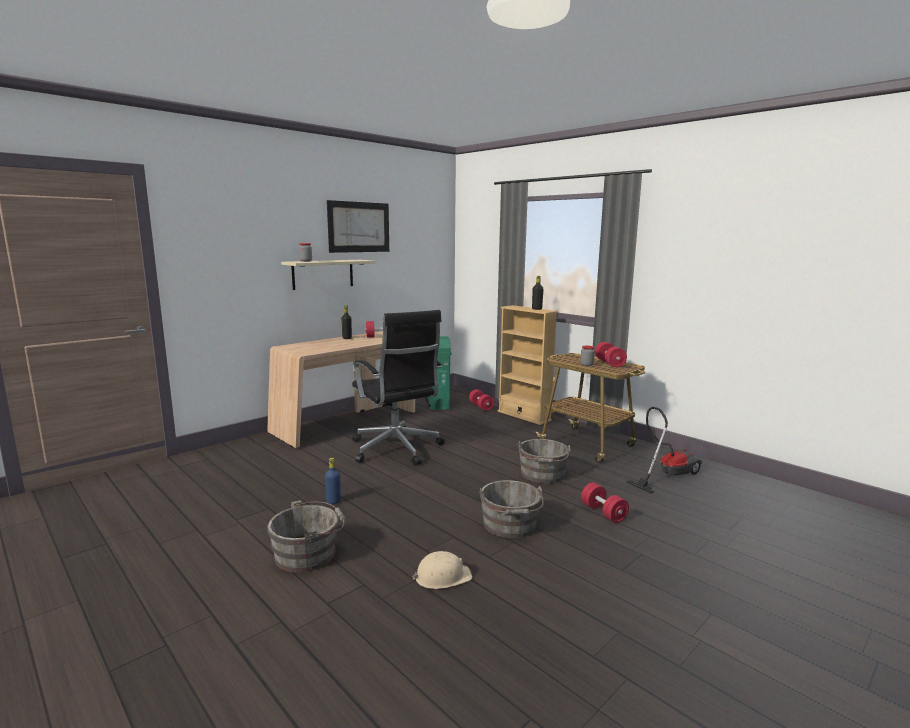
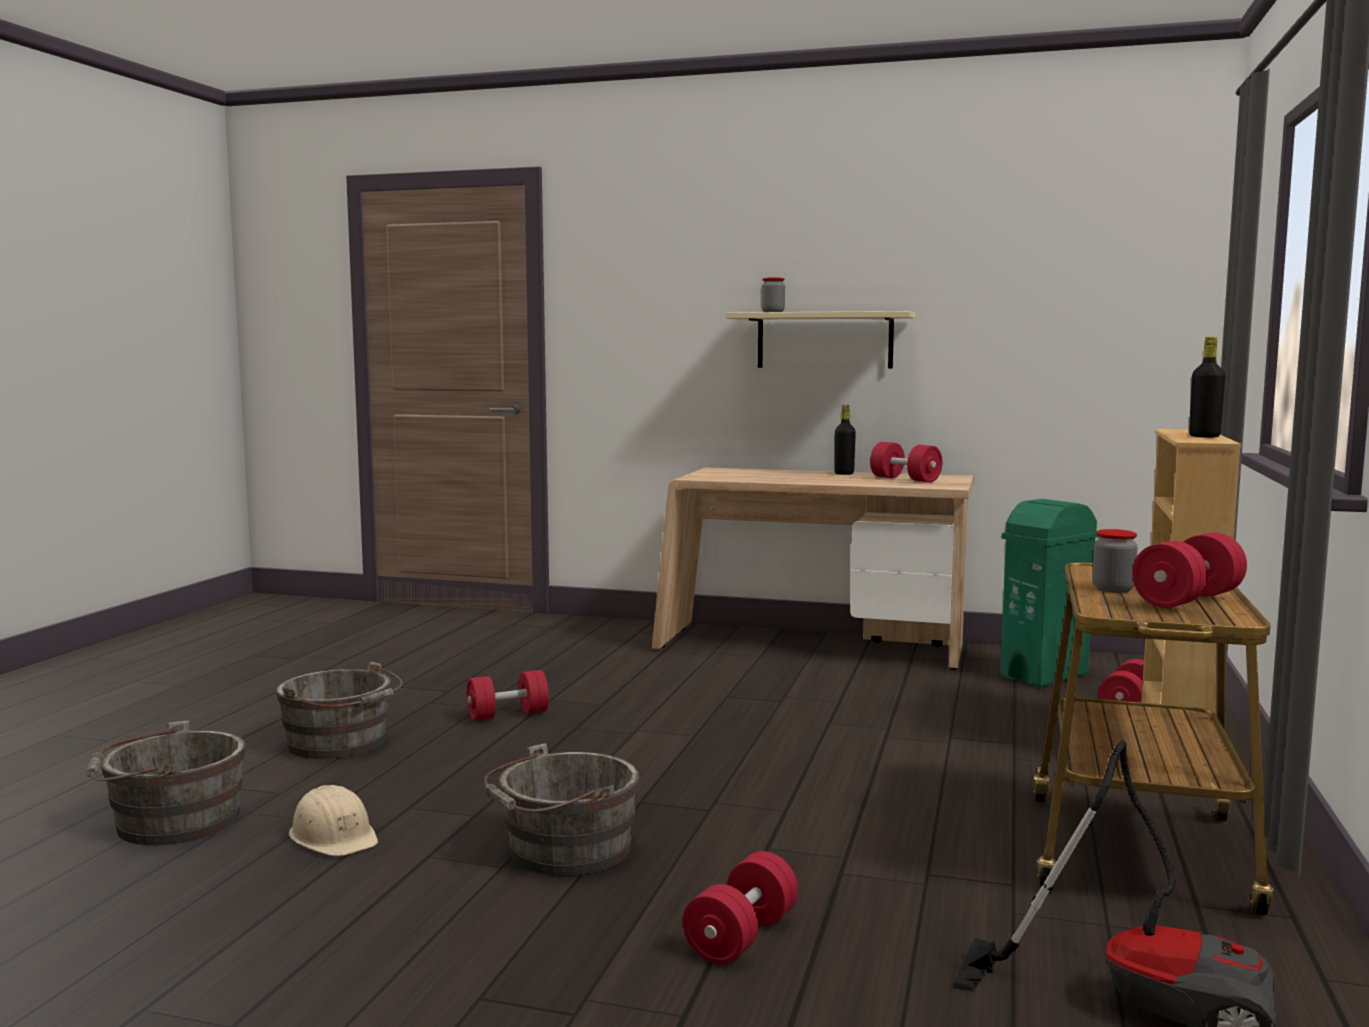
camera: 60 degrees right, 5 degrees down
blue bottle [325,458,341,504] -> red dumbbell [467,670,549,721]
picture [327,200,389,253] -> none
black office chair [352,310,445,466] -> none
grey bucket [518,439,571,483] -> grey bucket moved to [86,720,245,845]

